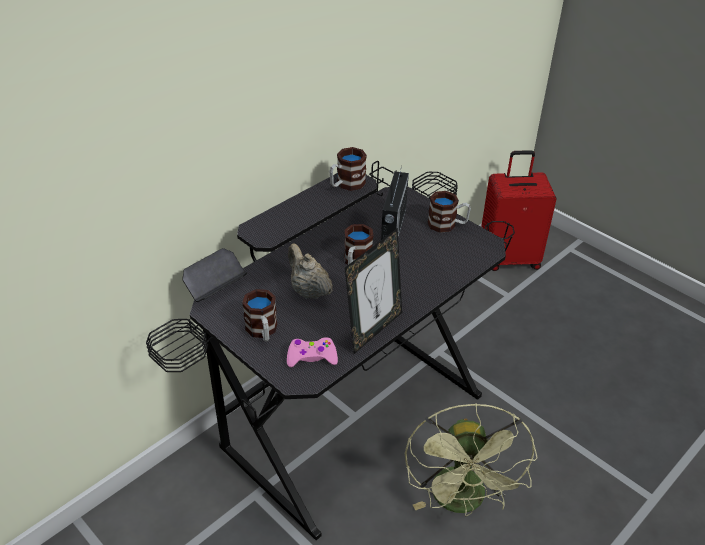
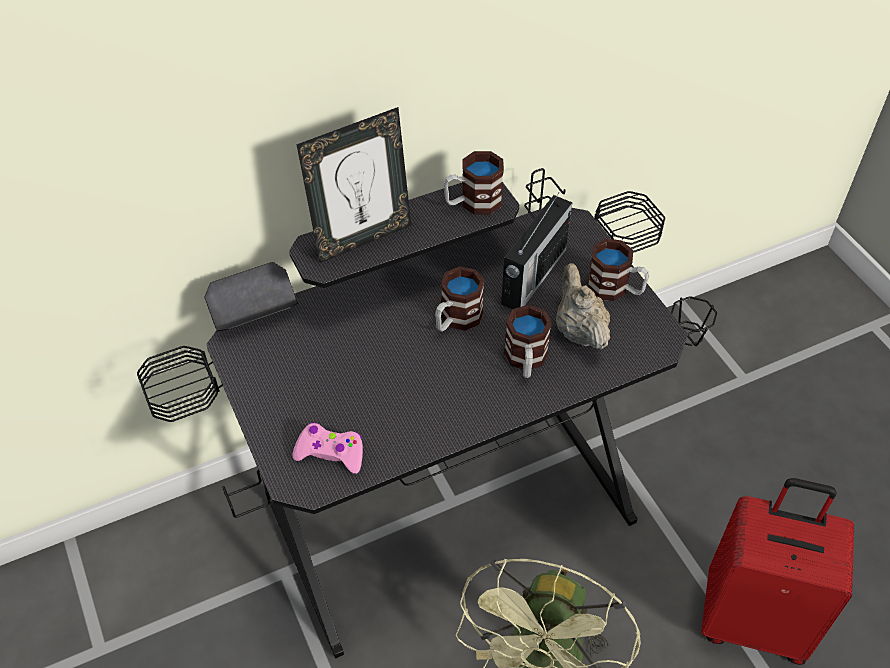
camera: 20 degrees right, 10 degrees up
mug [242,289,278,341] -> mug moved to [504,305,552,378]
beige teapot [288,243,333,299] -> beige teapot moved to [556,263,610,349]
picture frame [345,228,402,354] -> picture frame moved to [296,107,411,263]
red suitcase [481,150,556,271] -> red suitcase moved to [701,478,854,665]

